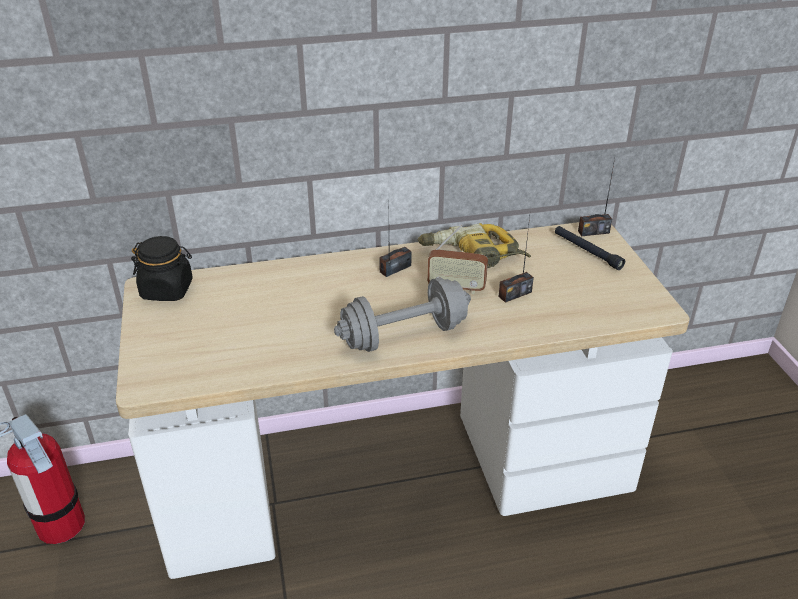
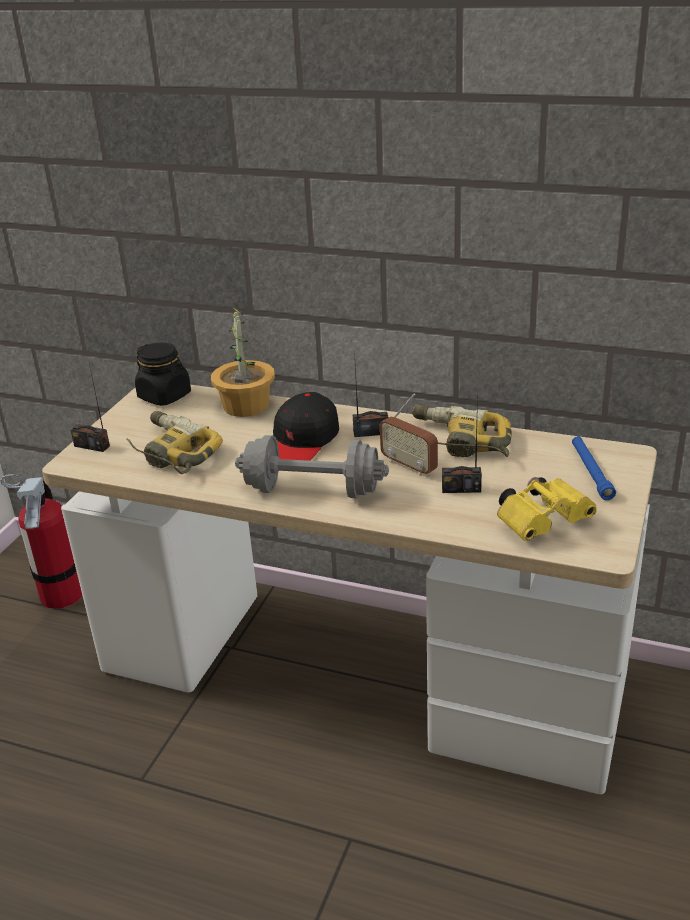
camera: 35 degrees right, 5 degrees down
black flashlight [555,226,625,270] -> blue flashlight [572,436,616,500]
radio [578,159,615,236] -> radio moved to [71,364,110,452]
none -> power drill [126,411,223,474]
none -> potted plant [211,305,275,417]
none -> black cap [273,392,339,461]
none -> yellow binoculars [497,477,597,541]

